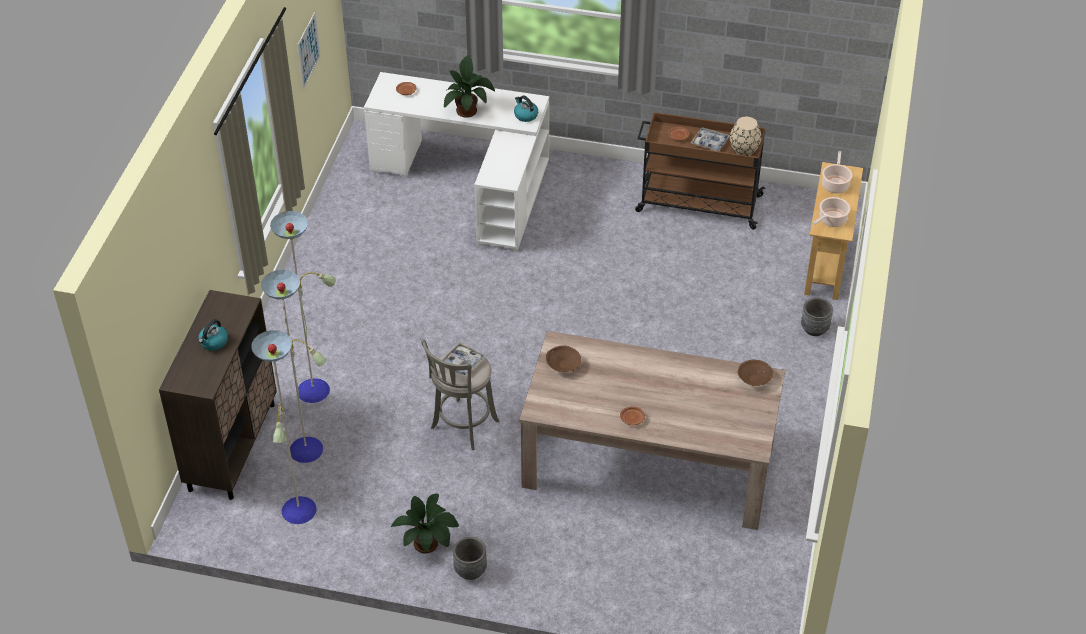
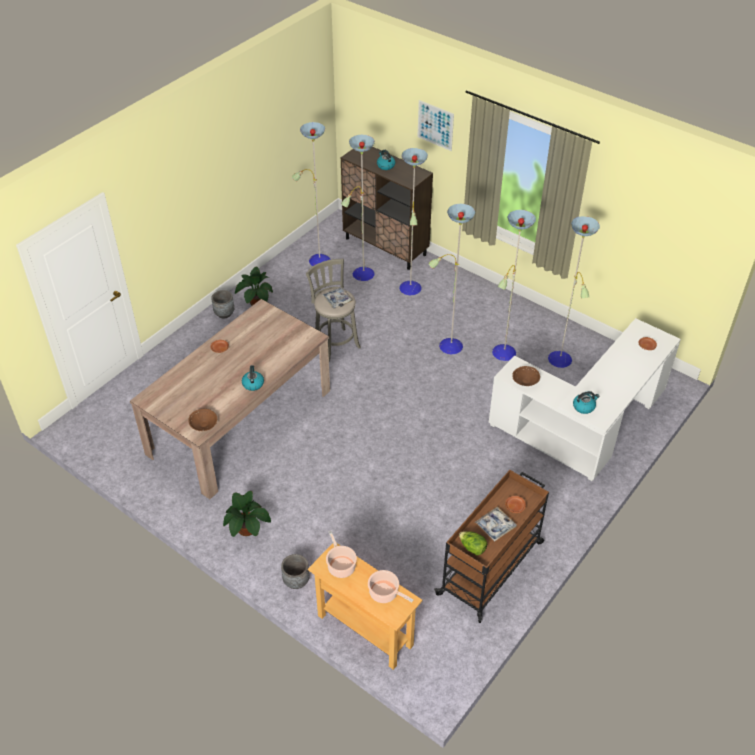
camera: 115 degrees right, 0 degrees up
picture [297,12,321,89] -> picture moved to [417,100,454,151]
potted plant [444,55,495,118] -> potted plant moved to [223,491,271,537]
brown bowl [546,345,581,372] -> brown bowl moved to [512,366,540,386]
beige vase [730,117,761,156] -> lettuce [459,531,487,555]
none -> kettle [242,365,264,391]
none -> floor lamp [429,204,600,368]

